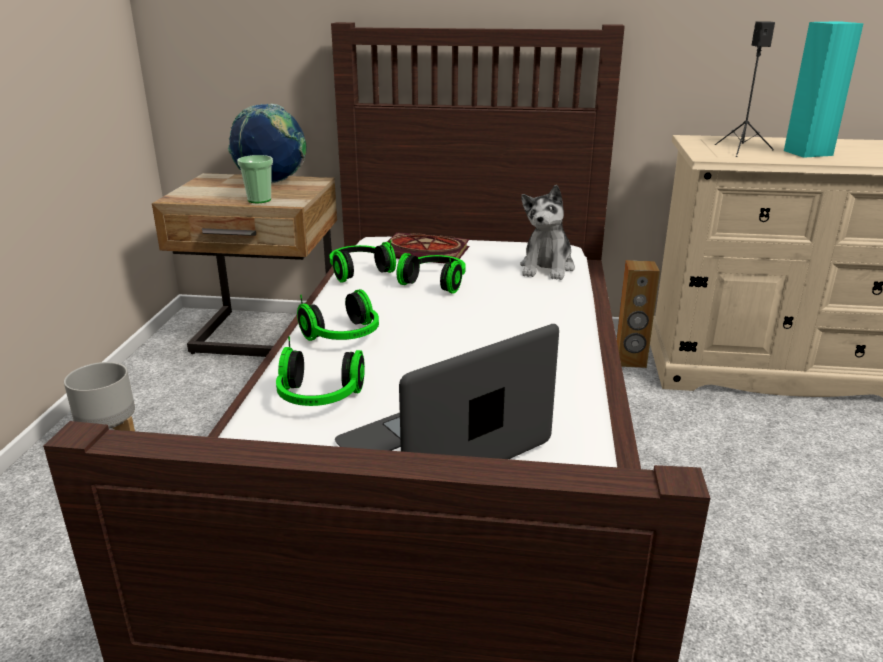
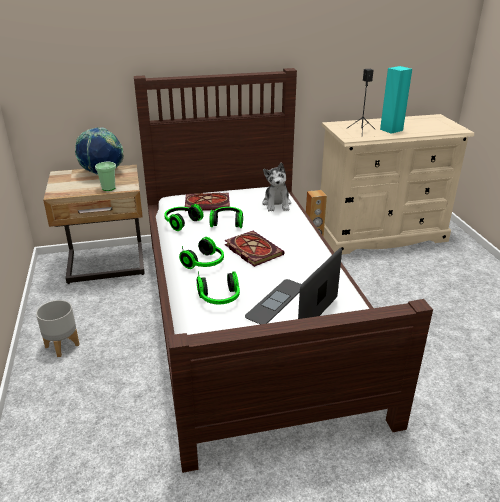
camera: 20 degrees left, 5 degrees up
none -> book [225,231,284,267]

